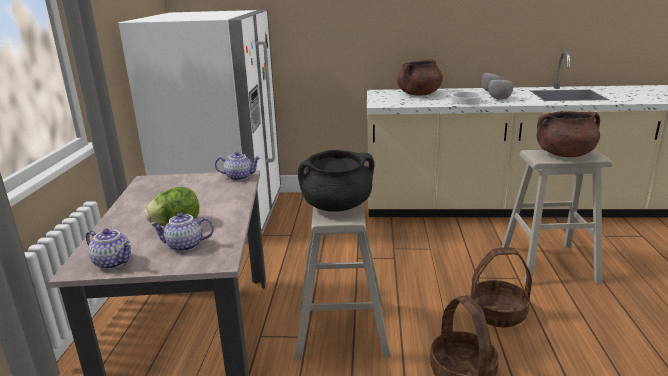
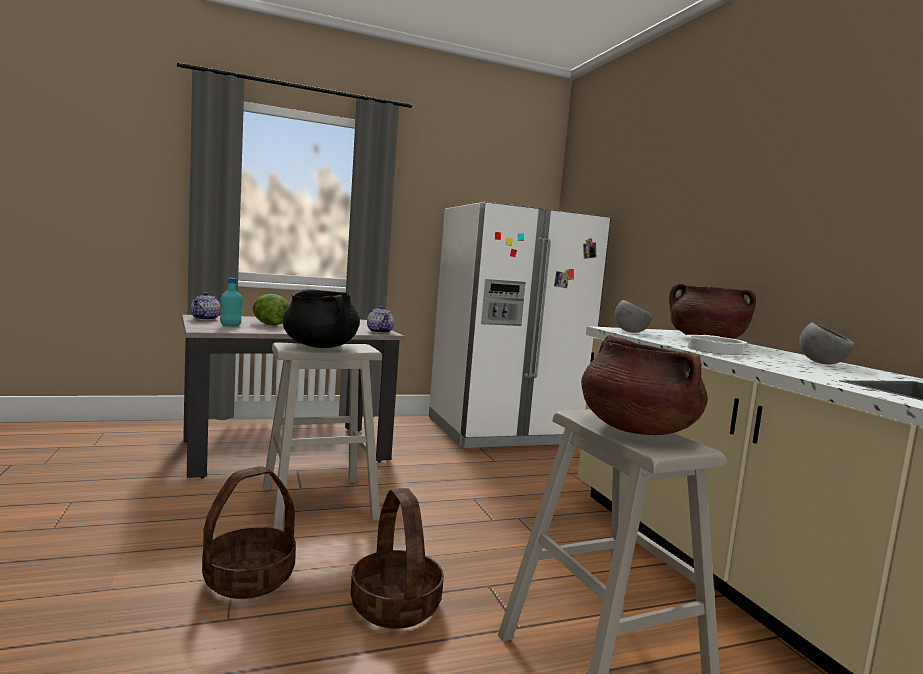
camera: 65 degrees right, 15 degrees down
teapot [150,213,214,252] -> turquoise bottle [220,278,242,326]
grey bowl [488,80,514,100] -> grey bowl moved to [614,300,652,333]

